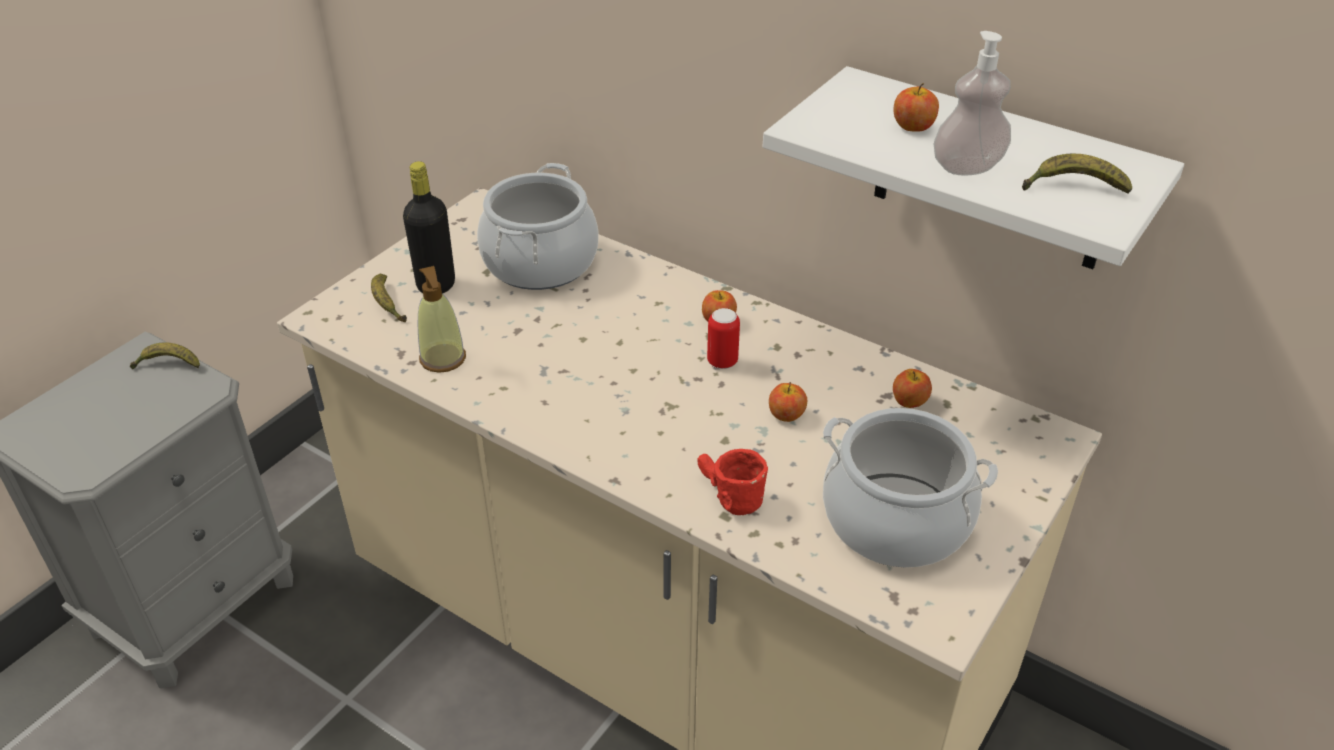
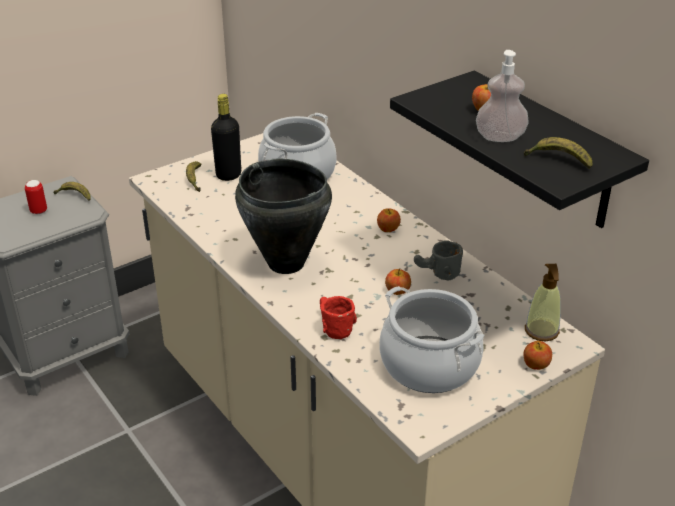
camera: 20 degrees right, 5 degrees down
soap dispenser [418,266,466,373] -> soap dispenser moved to [525,264,561,341]
can [707,308,740,369] -> can moved to [25,180,47,214]
white shelf [763,66,1184,269] -> black shelf [390,71,649,228]
apple [893,369,932,408] -> apple moved to [524,341,552,370]
none -> black cooking pot [235,159,332,274]
none -> grey mug [414,240,463,281]

